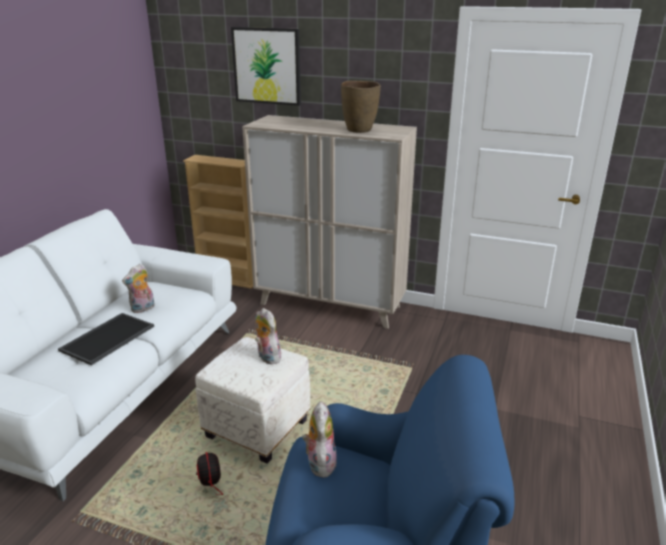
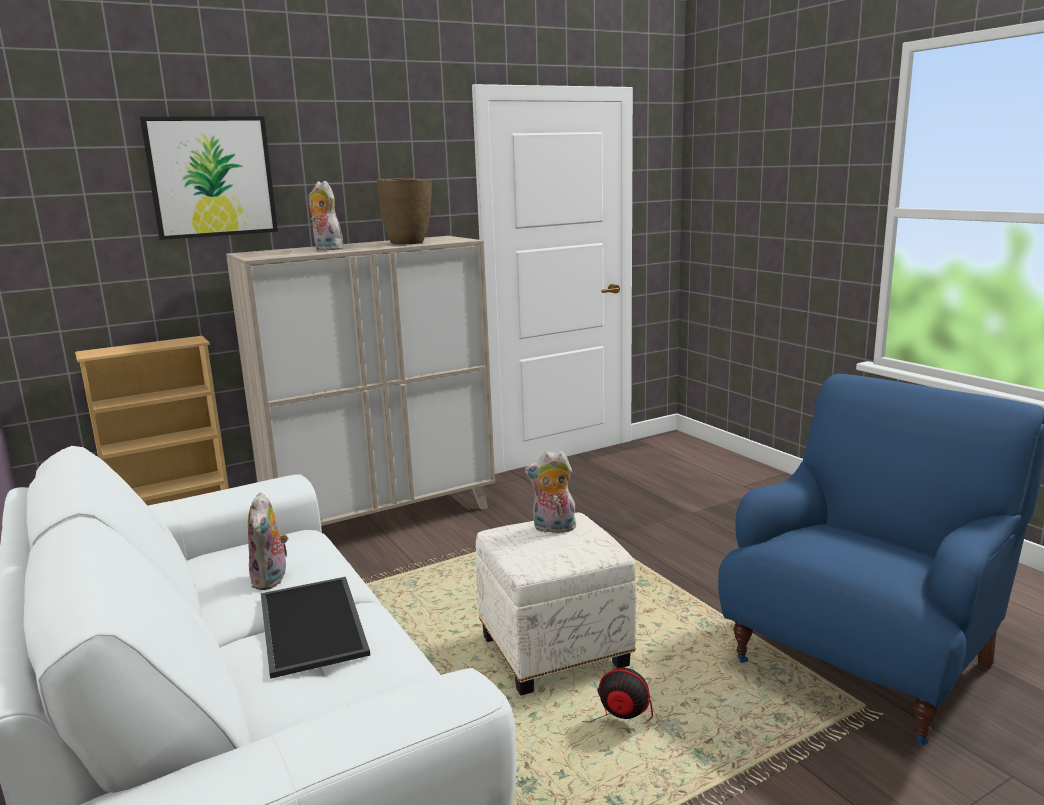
camera: 50 degrees left, 10 degrees down
plush toy [303,401,337,478] -> plush toy moved to [308,181,344,250]

